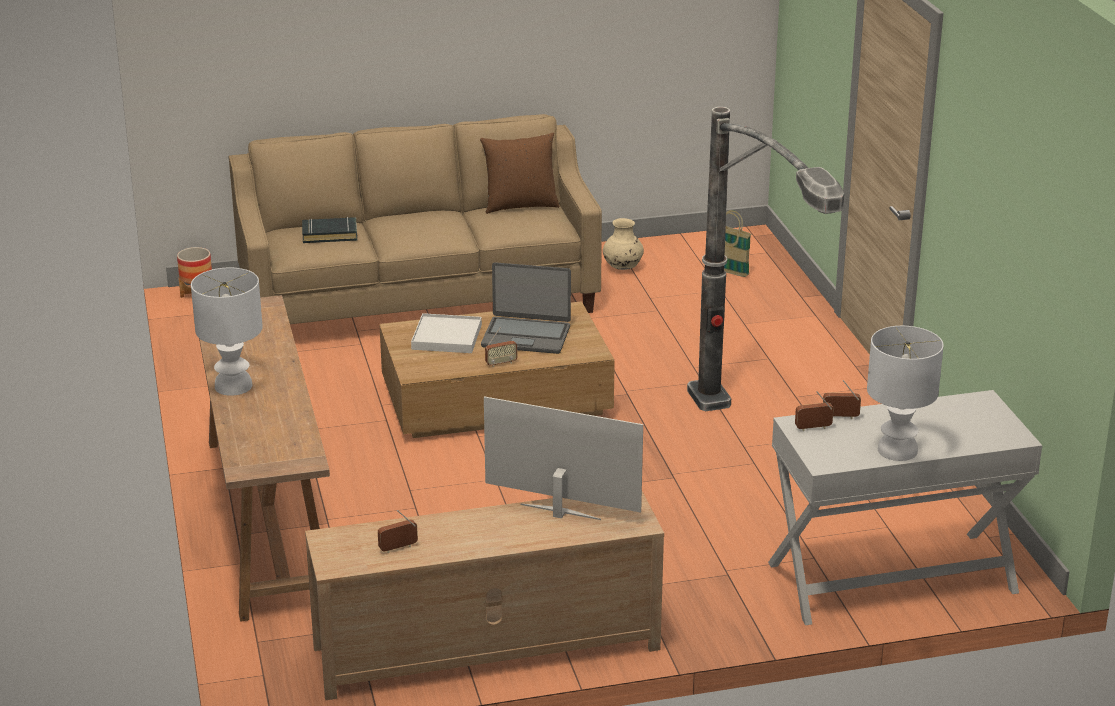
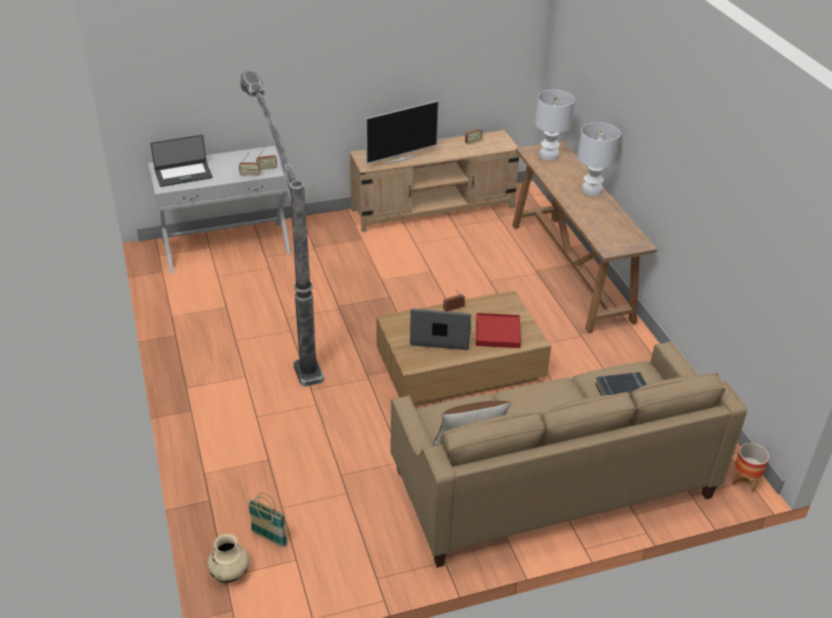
camera: 175 degrees right, 10 degrees up
white tray [411,313,482,353] -> red tray [476,313,521,348]
television [484,396,643,520] -> television turned 45 degrees counterclockwise [366,100,439,164]
beige vase [603,218,644,270] -> beige vase moved to [208,534,250,583]
white table lamp [867,326,944,461] -> white table lamp moved to [535,90,575,160]
none -> laptop [150,135,213,187]

